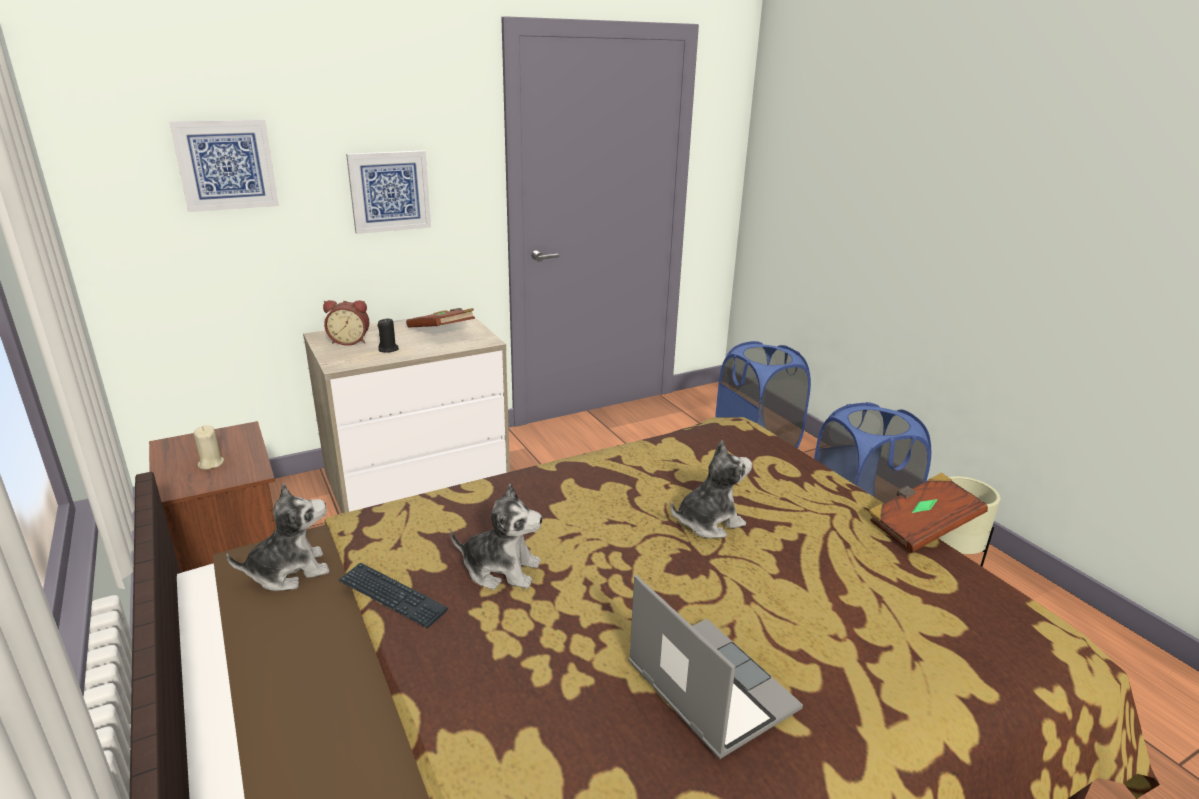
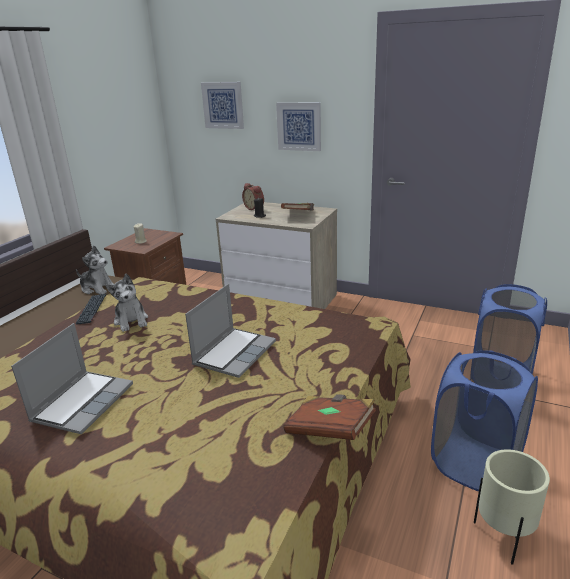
camera: 55 degrees right, 0 degrees up
plush toy [671,440,752,538] -> laptop [185,284,276,378]

